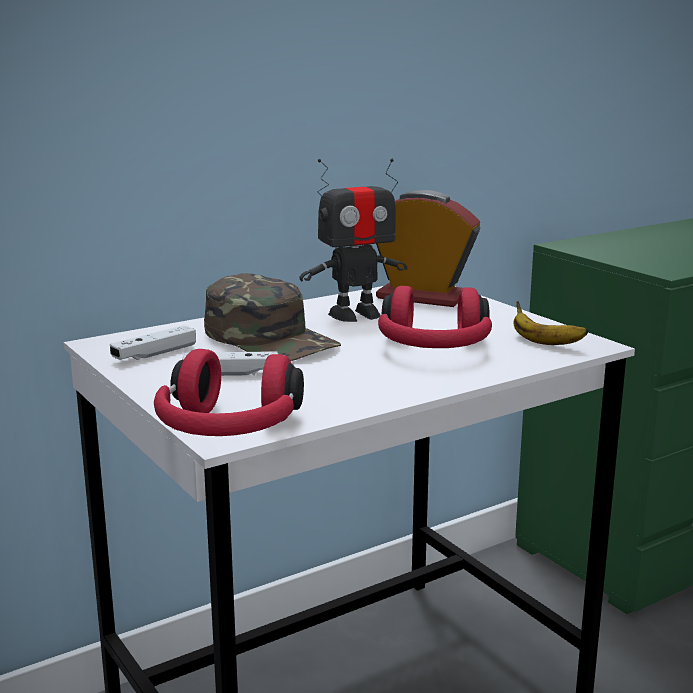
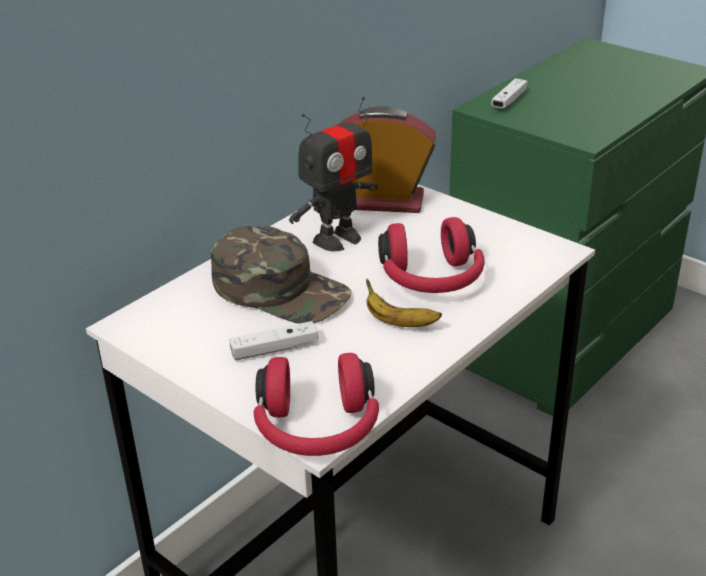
camera: 15 degrees left, 15 degrees up
white game controller [110,325,196,360] -> white game controller moved to [491,78,528,109]
banana [514,301,589,345] -> banana moved to [366,279,442,327]

